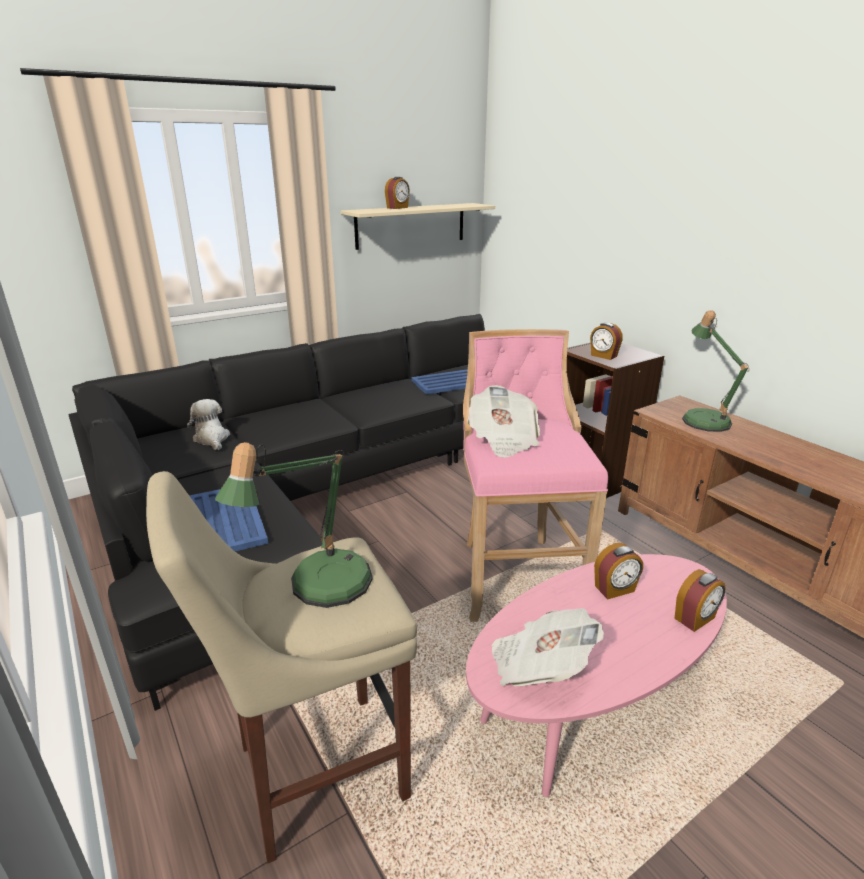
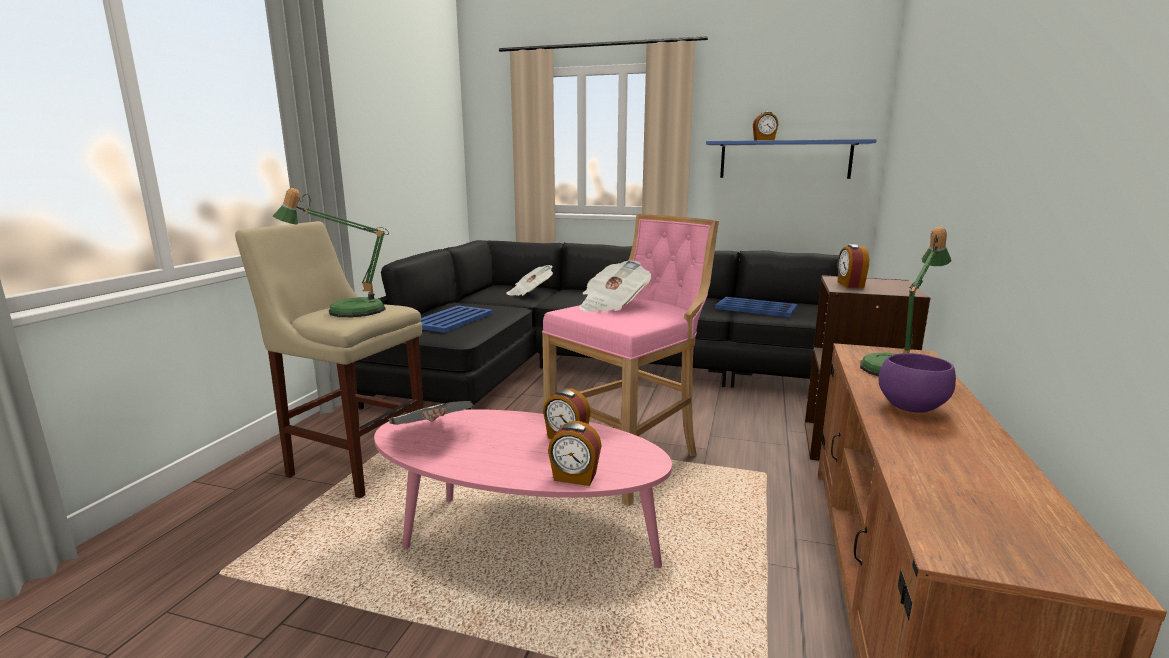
camera: 50 degrees right, 10 degrees down
plush toy [187,399,230,450] -> newspaper [507,265,553,296]
beige shelf [341,203,495,250] -> blue shelf [706,139,877,179]
none -> purple bowl [879,353,956,413]

